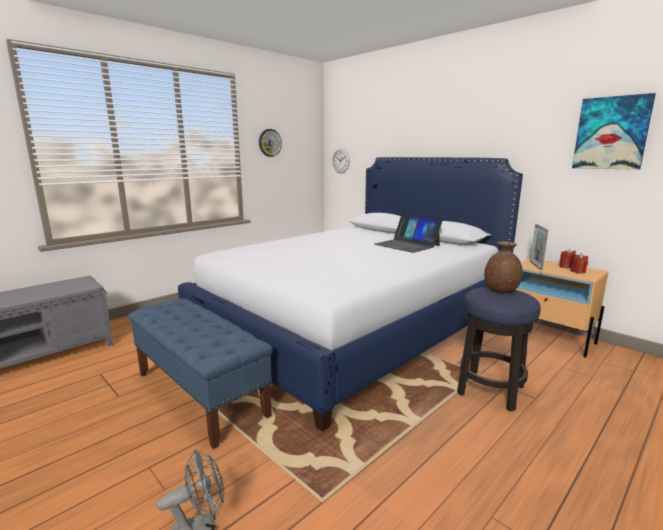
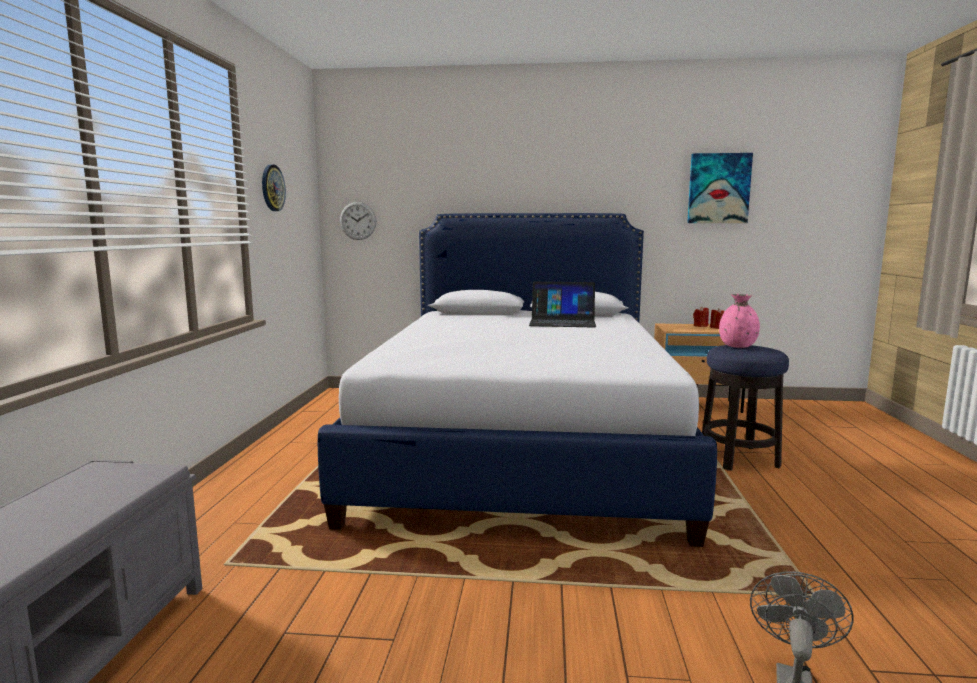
camera: 40 degrees left, 5 degrees down
blue bench [128,299,273,449] -> none
brown vase [484,242,523,293] -> pink vase [719,294,760,348]
picture frame [530,224,548,270] -> none

